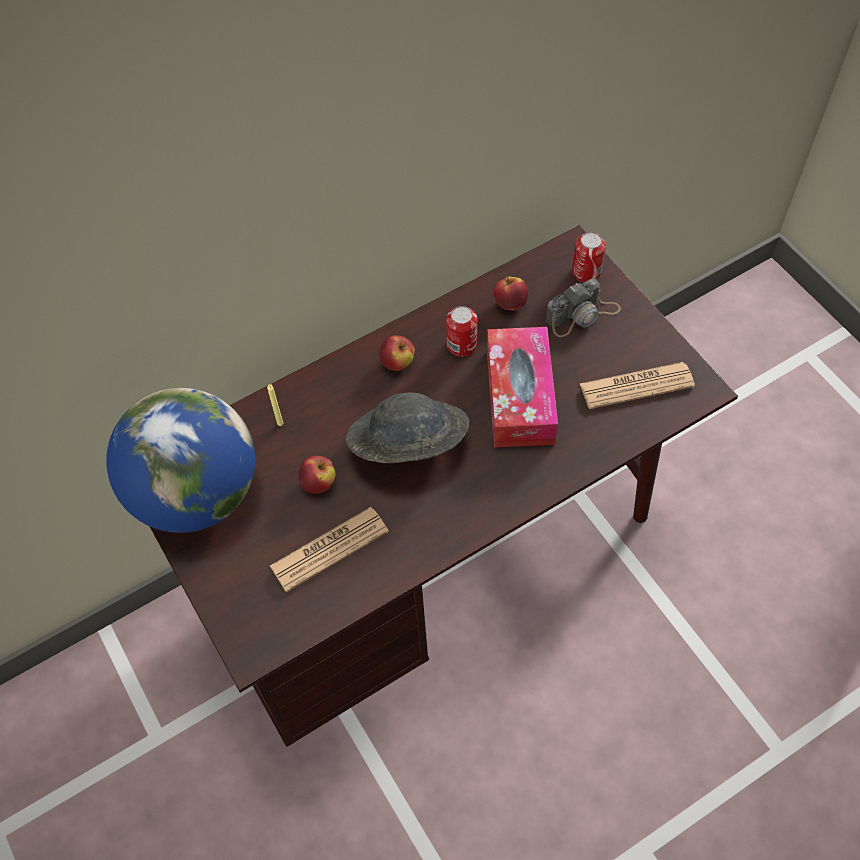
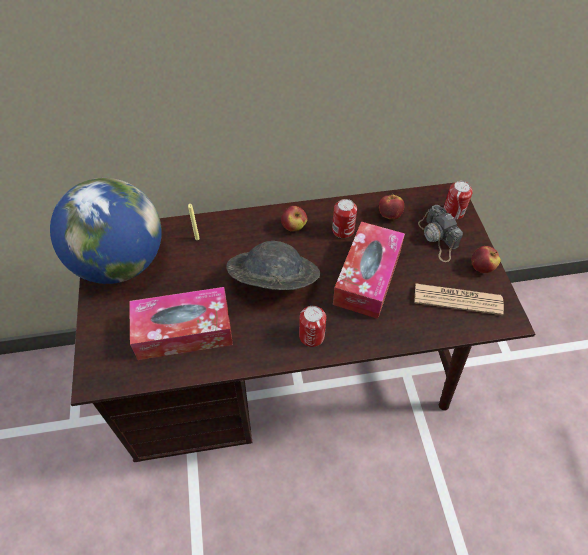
camera: 20 degrees right, 5 degrees down
newspaper [270,507,389,593] -> tissue box [129,287,233,360]
apple [298,456,336,494] -> apple moved to [471,246,501,273]
camera [545,279,621,337] -> camera turned 75 degrees clockwise [418,205,463,262]
none -> can [299,306,326,347]

